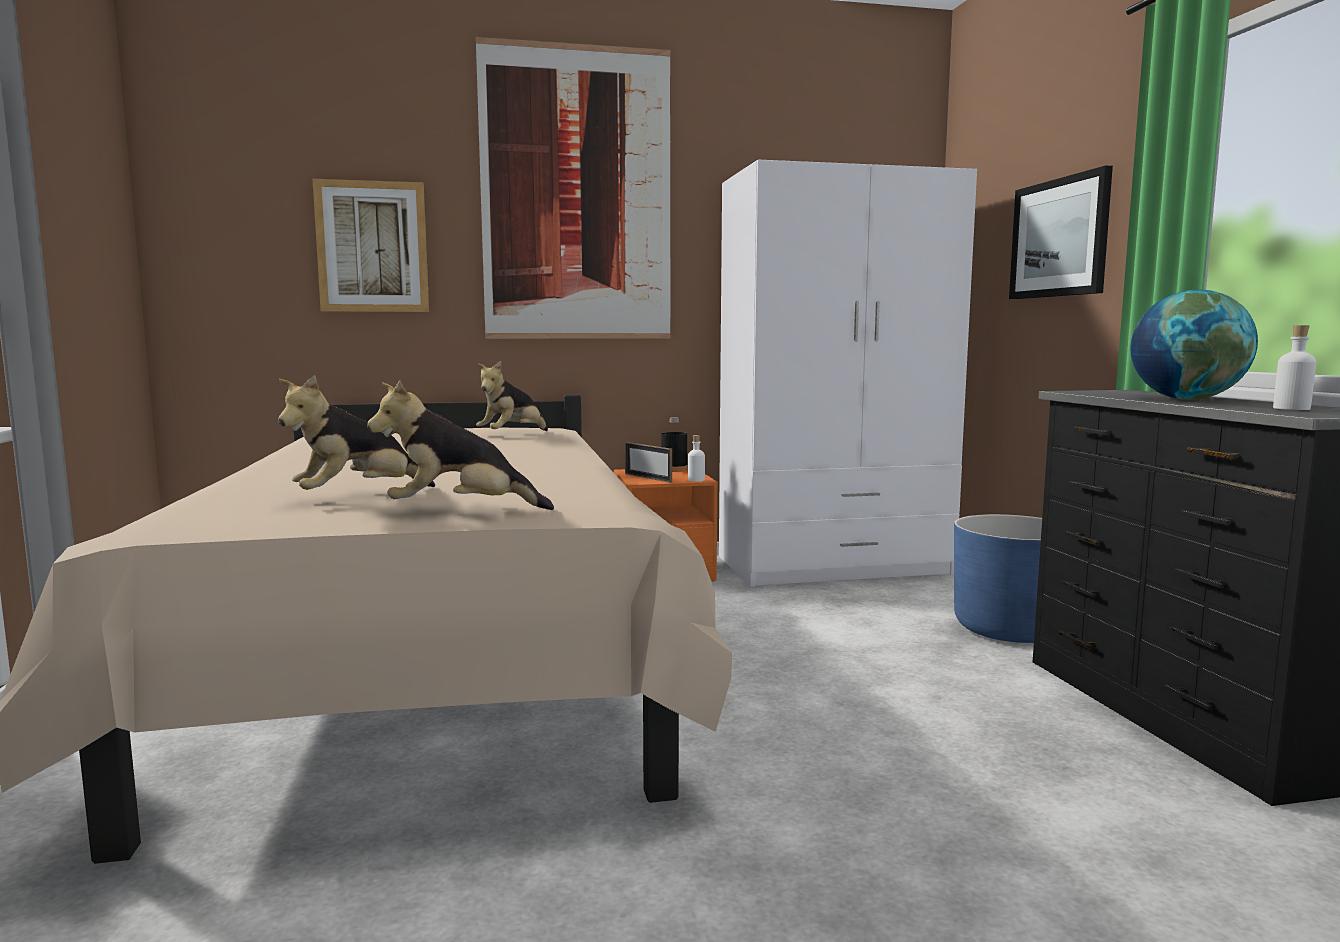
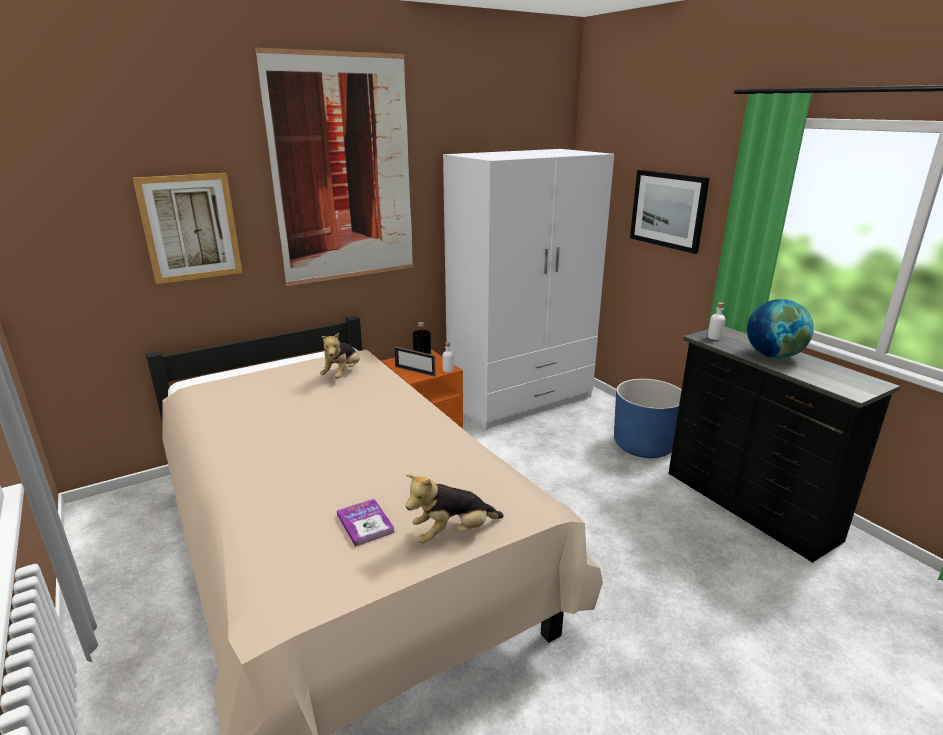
camera: 20 degrees left, 15 degrees up
plush toy [278,375,435,490] -> book [337,499,395,547]
white bottle [1273,325,1316,410] -> white bottle moved to [708,302,725,340]

